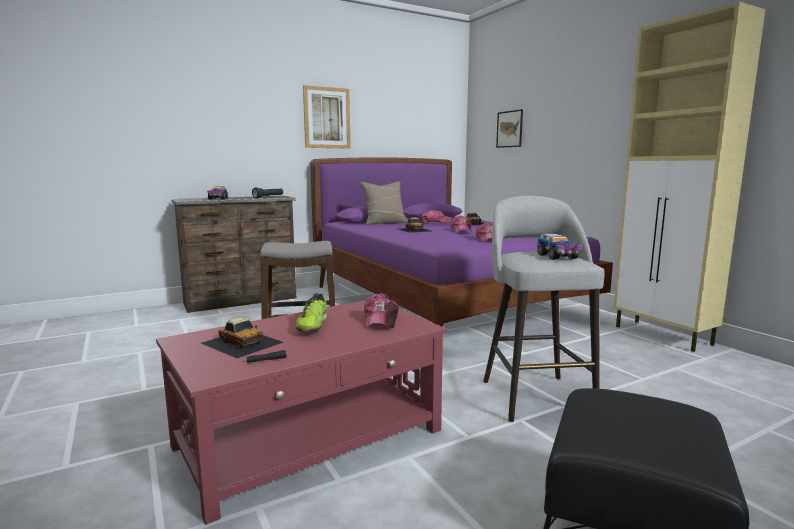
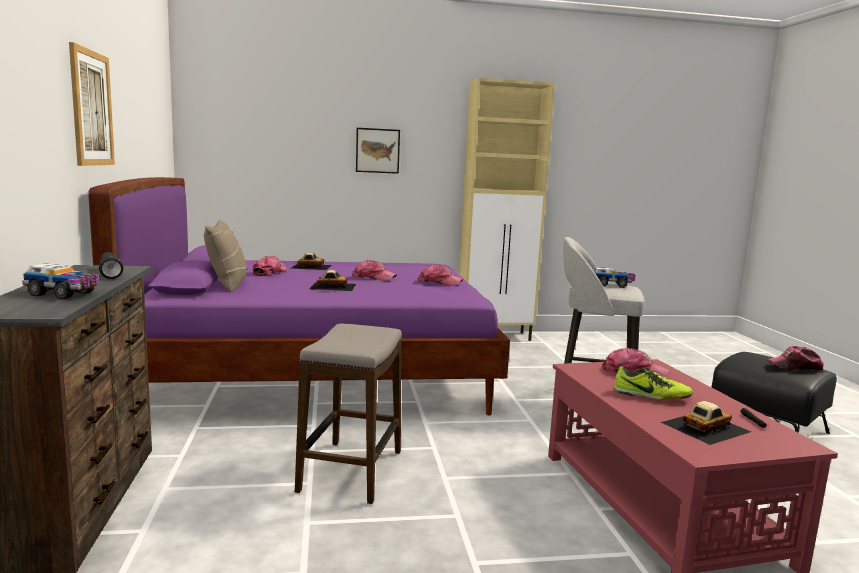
camera: 70 degrees left, 0 degrees up
picture [496,109,523,148] -> picture moved to [356,128,400,174]
none -> cap [767,346,824,371]

